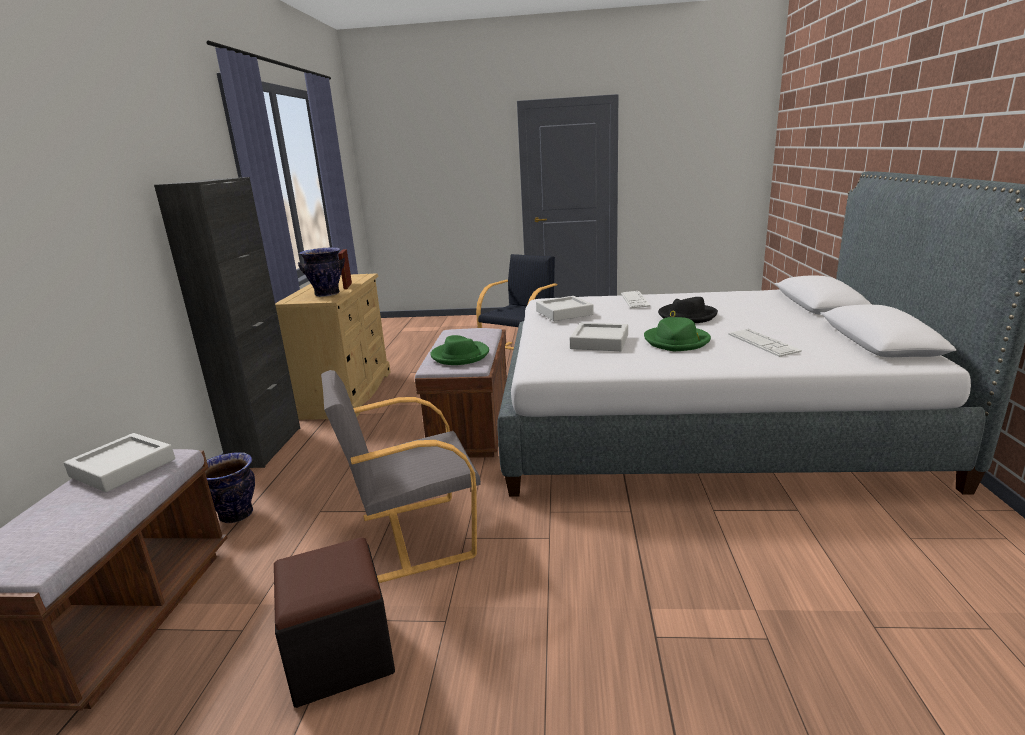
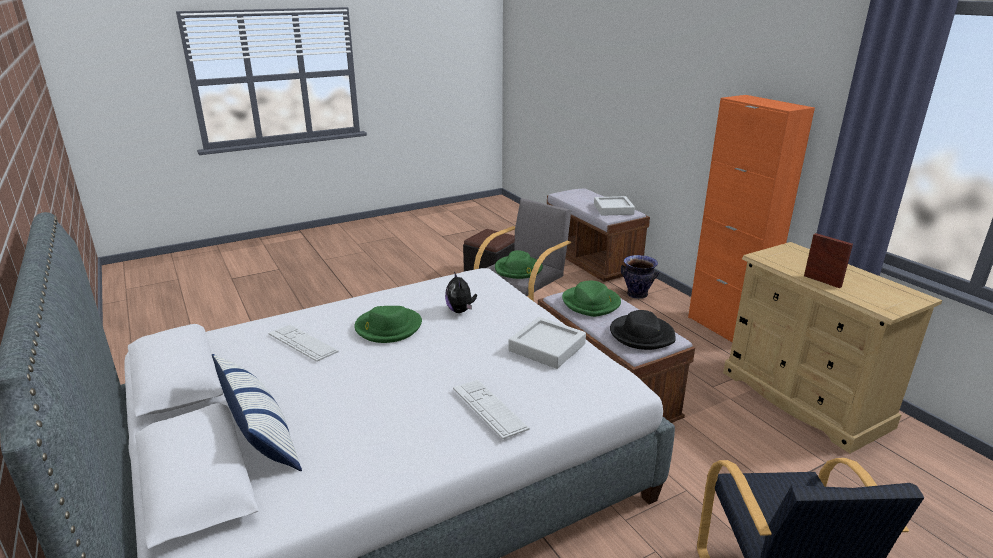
camera: 145 degrees right, 5 degrees up
black cabinet [154,177,300,468] -> orange cabinet [688,95,815,342]
vase [298,247,345,297] -> none
grey tray [570,323,628,351] -> plush toy [445,271,477,313]
black hat [658,297,718,323] -> black hat moved to [610,310,676,350]
none -> pillow [212,354,302,471]
none -> green hat [495,250,543,279]

